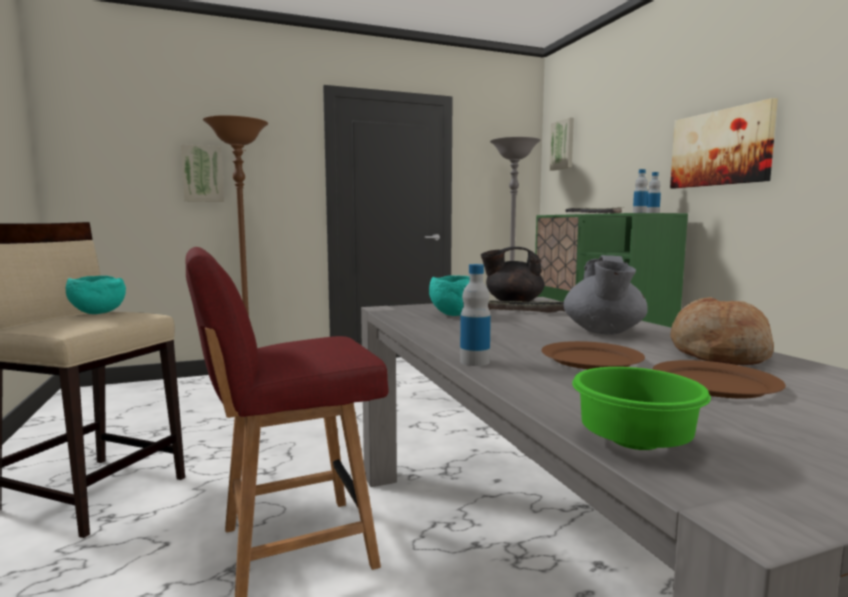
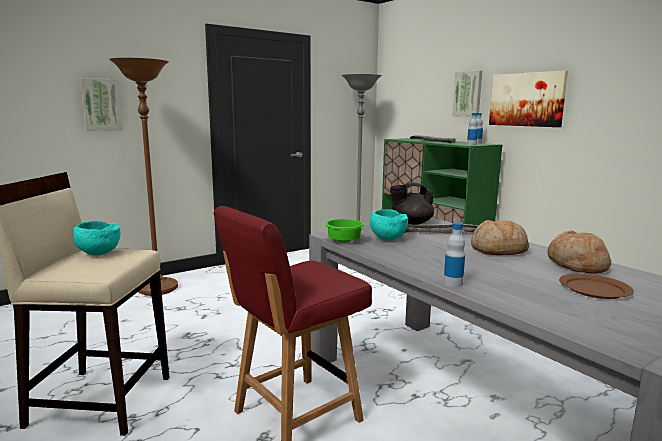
camera: 15 degrees left, 5 degrees up
brown plate [541,341,645,369] -> none
picture [549,117,574,171] -> picture moved to [452,71,482,117]
grey teapot [563,255,648,335] -> bread [471,220,529,255]
green bowl [572,367,711,450] -> green bowl moved to [325,219,364,243]

